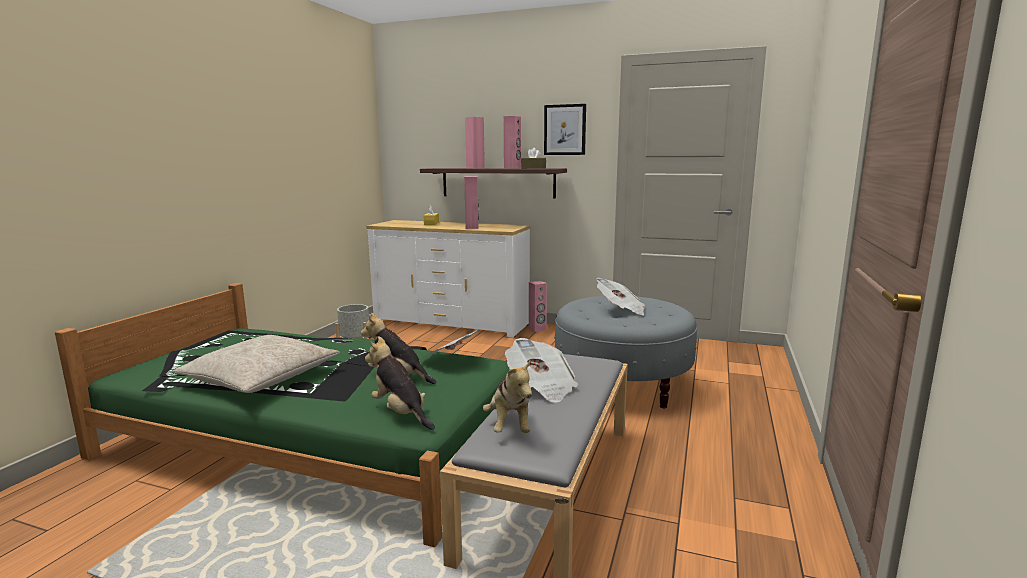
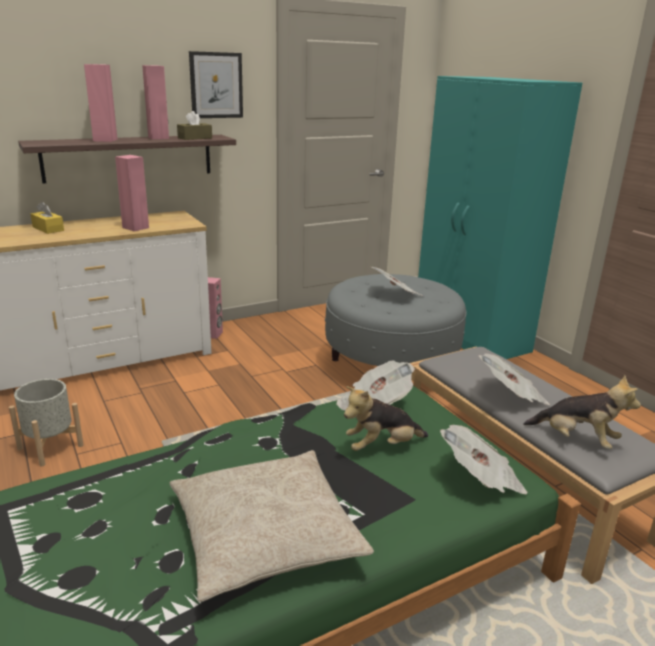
camera: 50 degrees left, 10 degrees up
plush toy [365,336,435,430] -> newspaper [440,425,528,494]
none -> turquoise wardrobe [418,76,582,359]

